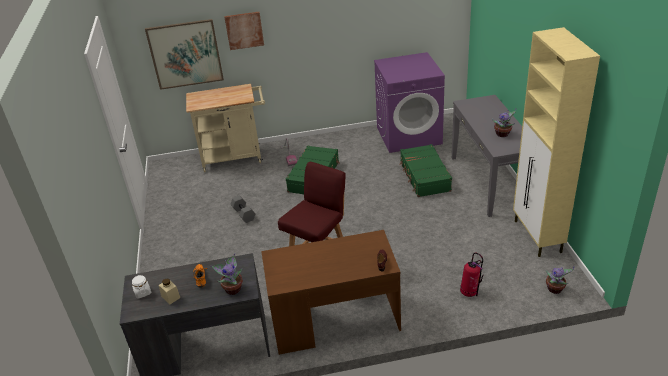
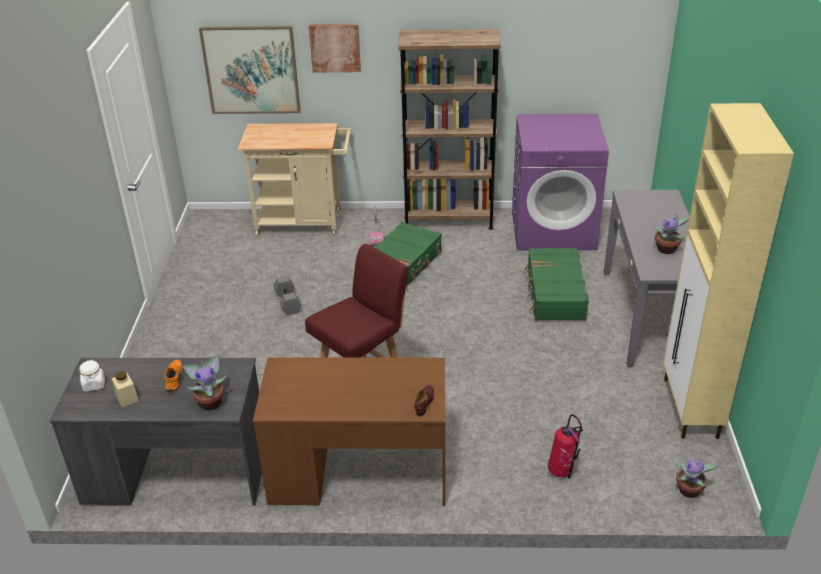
camera: 10 degrees right, 0 degrees up
none -> brown bookcase [399,29,501,230]

